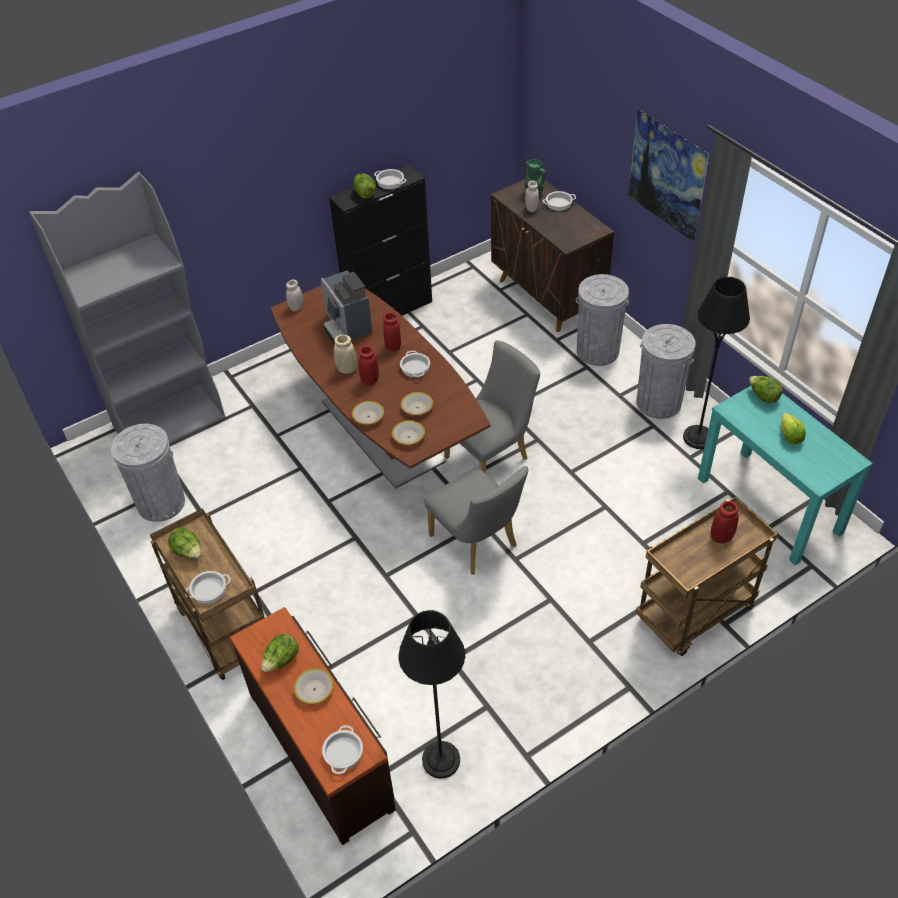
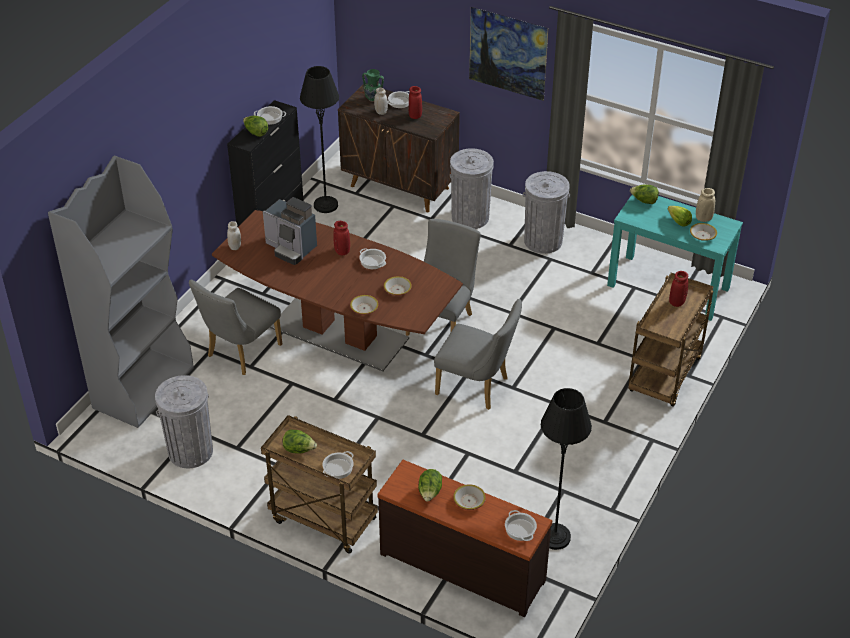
camera: 30 degrees left, 5 degrees down
beige vase [334,335,357,374] -> beige vase moved to [696,188,715,222]
red vase [359,345,379,385] -> red vase moved to [409,86,422,119]
bowl [392,420,425,445] -> bowl moved to [690,223,717,241]
black floor lamp [683,277,750,449] -> black floor lamp moved to [300,66,339,213]
none -> grey chair [189,280,282,375]

